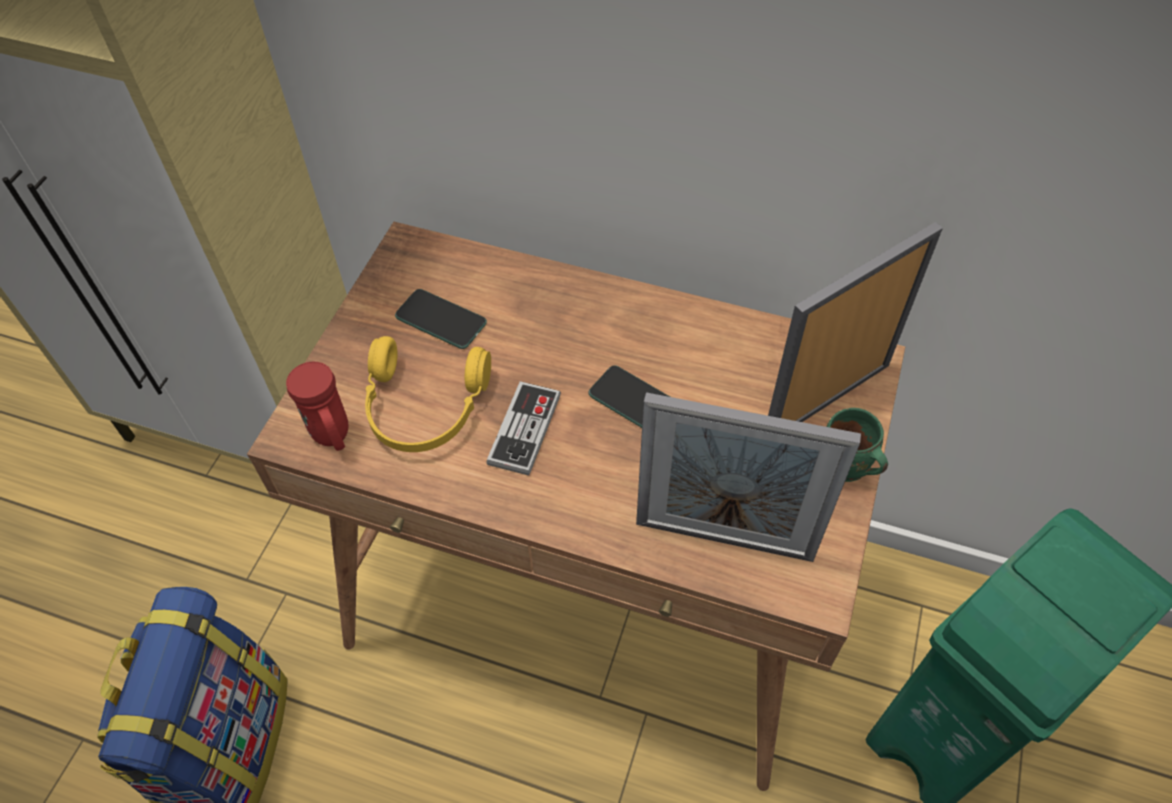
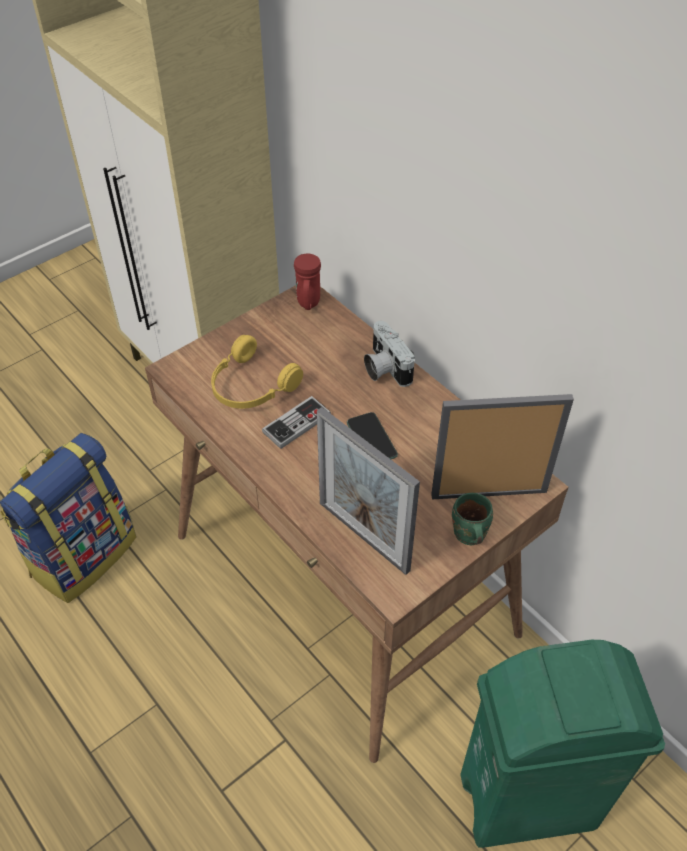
camera: 30 degrees right, 5 degrees down
red mug [286,362,348,451] -> red mug moved to [294,254,321,310]
phone [395,289,487,349] -> none
none -> camera [364,321,415,387]

